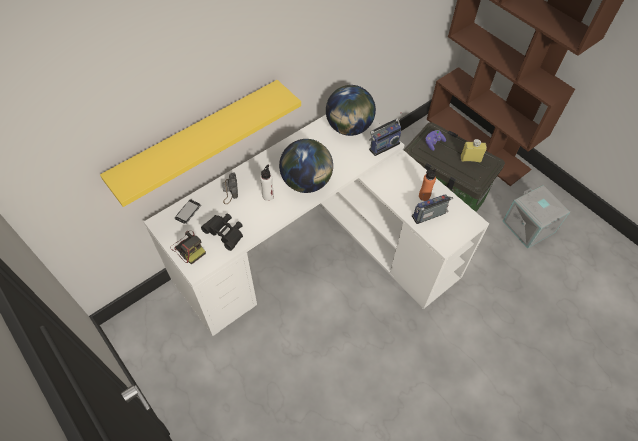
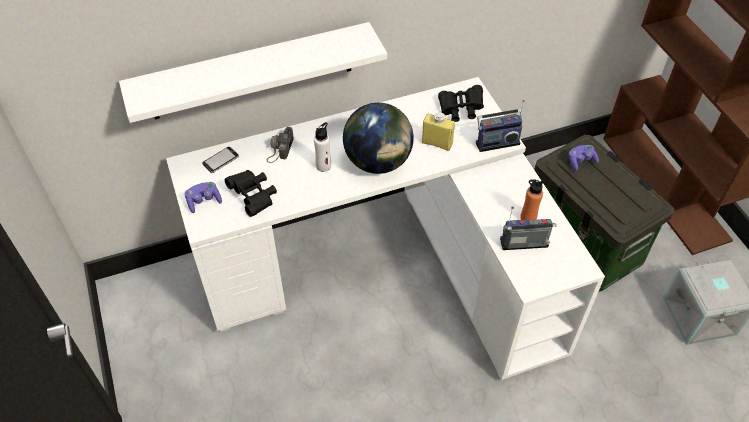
camera: 20 degrees right, 5 degrees down
yellow shelf [100,80,301,207] -> white shelf [119,22,387,123]
camera [170,231,206,265] -> purple game controller [185,182,222,213]
globe [326,85,376,136] -> black binoculars [438,85,484,122]
yellow bottle [461,139,487,162] -> yellow bottle moved to [422,112,455,151]

